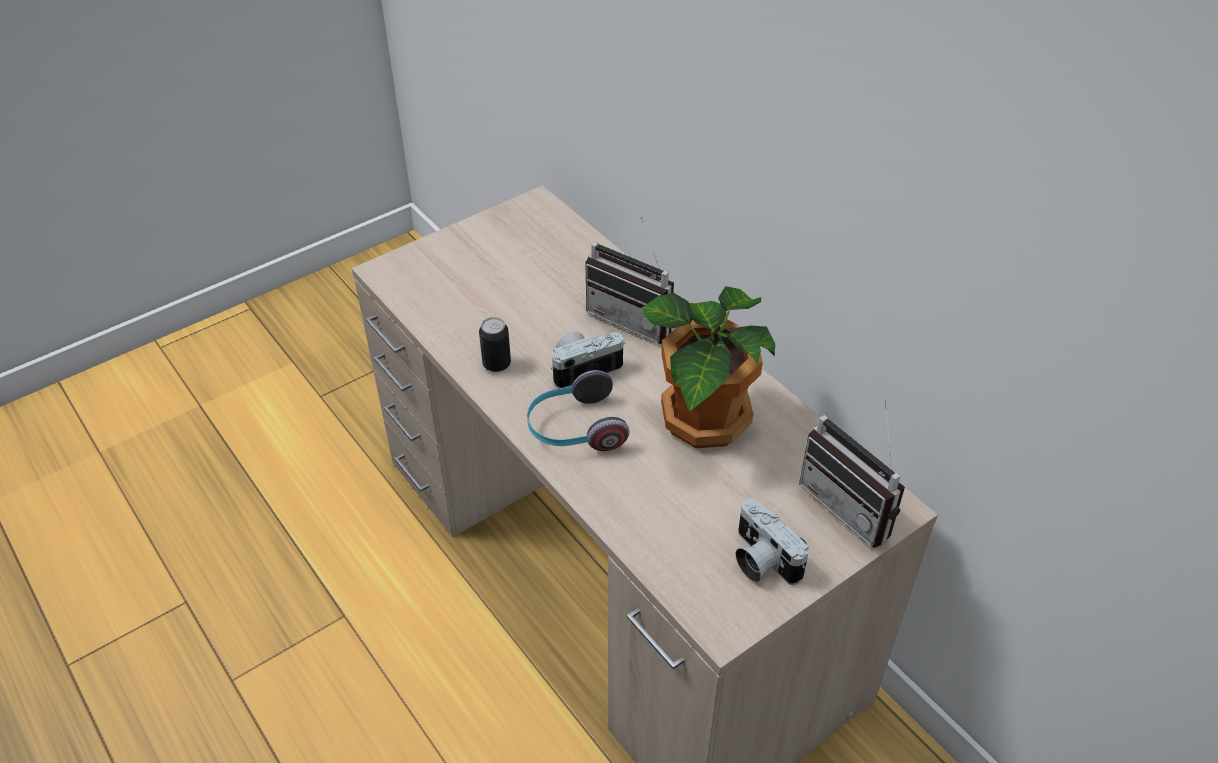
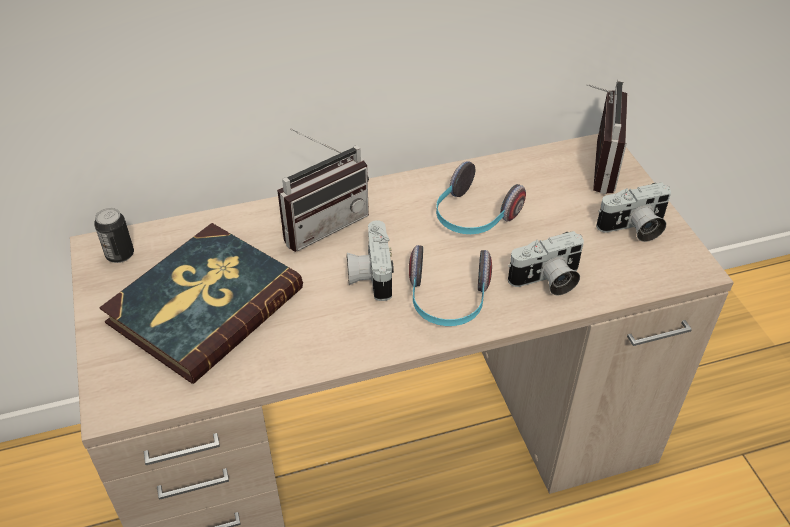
camera: 70 degrees left, 0 degrees up
can [479,317,511,372] -> can moved to [94,208,134,263]
potted plant [642,286,775,448] -> headphones [436,161,526,234]
radio [799,401,905,548] -> radio turned 60 degrees counterclockwise [586,79,629,194]
none -> book [100,223,303,384]
none -> camera [508,231,584,295]

